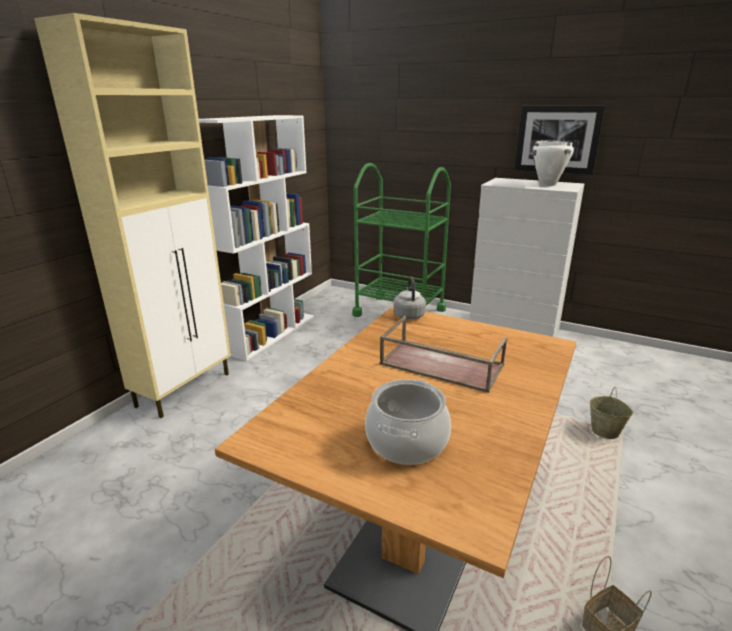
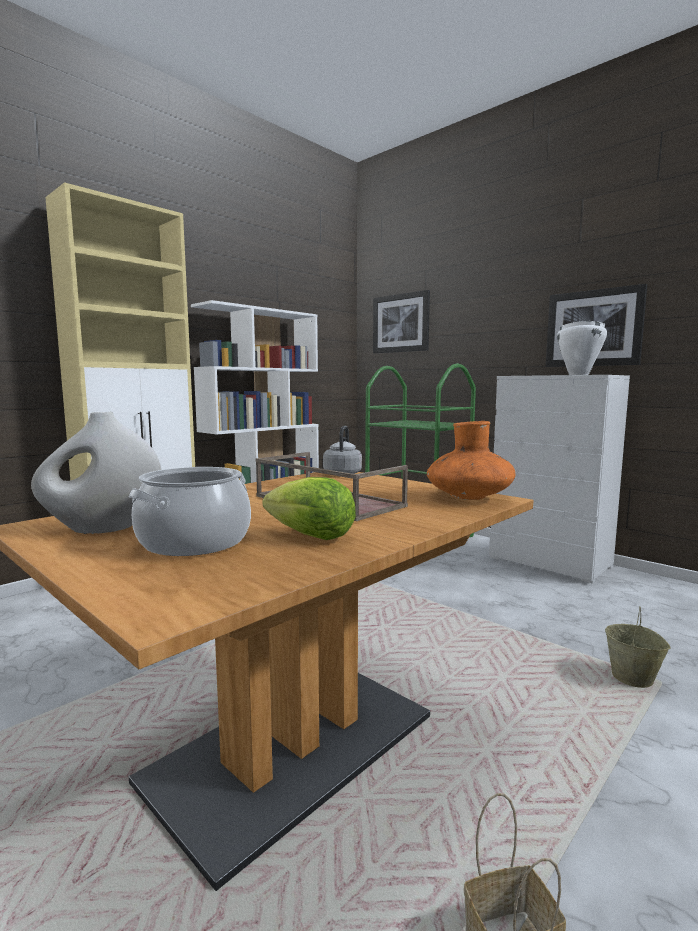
camera: 15 degrees right, 15 degrees down
none -> white vase [31,412,161,534]
none -> lettuce [263,477,356,540]
none -> picture [373,290,430,353]
none -> orange vase [427,421,516,500]

